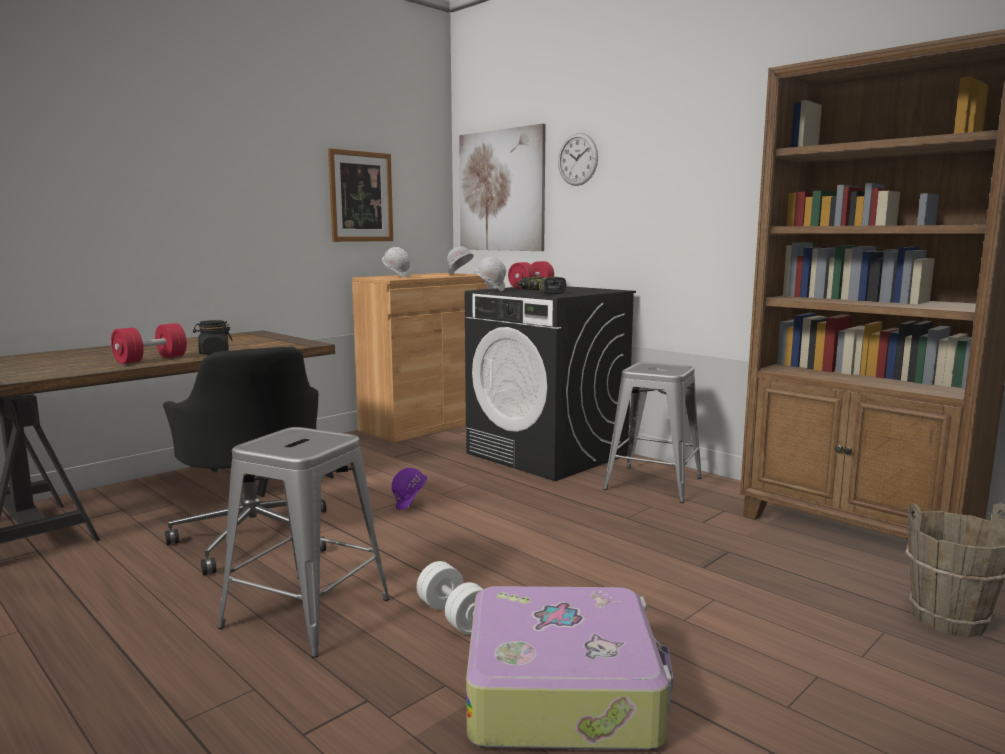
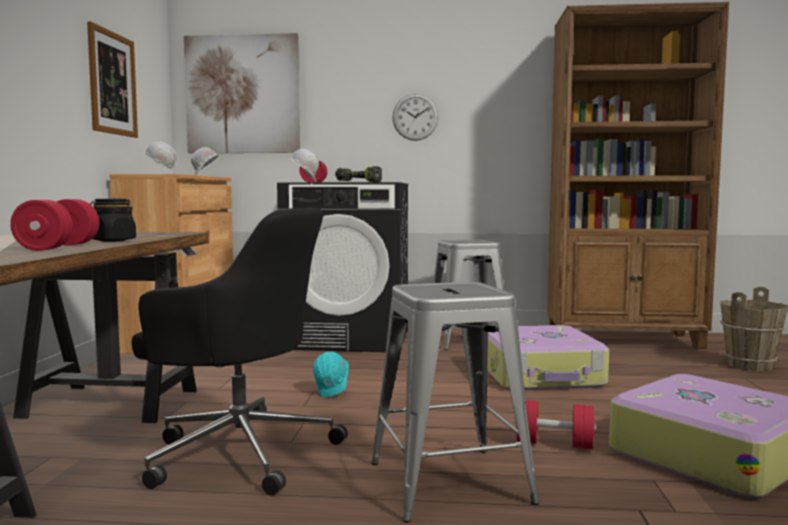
camera: 40 degrees left, 5 degrees down
purple hard hat [392,468,427,510] -> turquoise hard hat [313,352,349,397]
white dumbbell [417,561,483,635] -> red dumbbell [515,400,597,449]
wall clock [558,133,598,186] -> wall clock moved to [392,94,439,141]
none -> suitcase [487,325,609,390]

